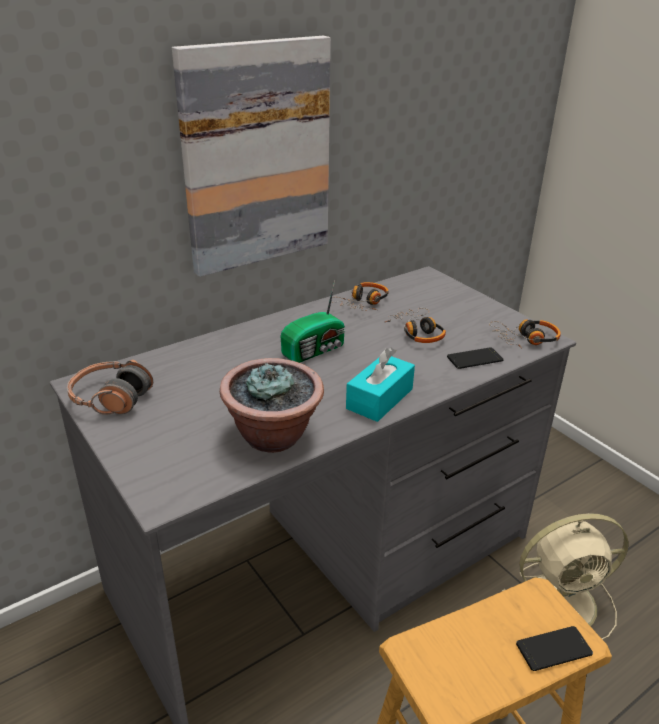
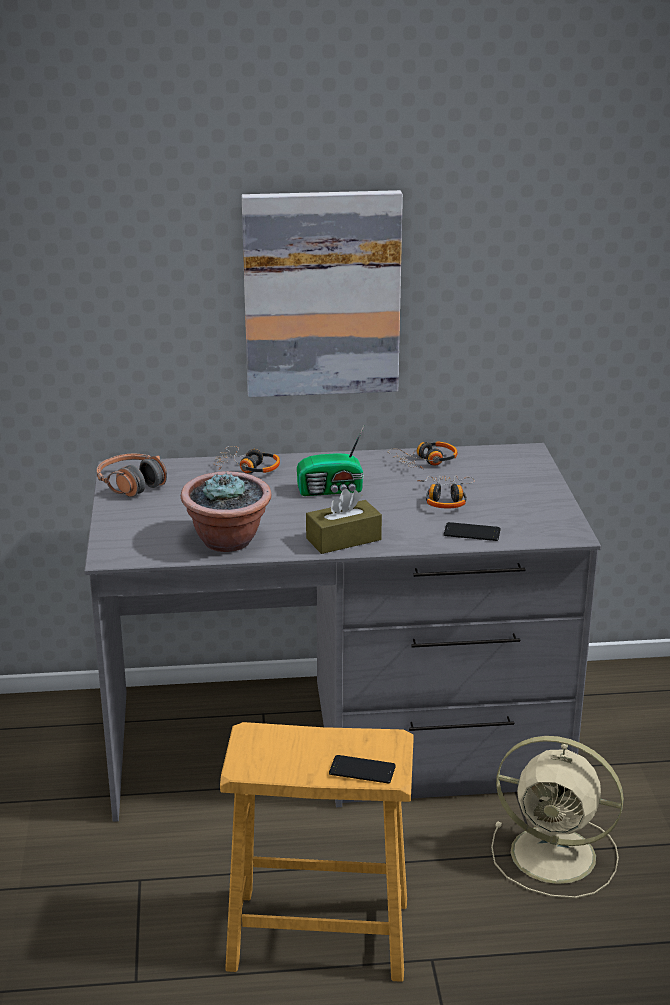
camera: 30 degrees right, 5 degrees down
turquoise tissue box [346,347,415,422] -> brown tissue box [306,489,382,554]
headphones [489,320,561,349] -> headphones moved to [214,446,280,473]

